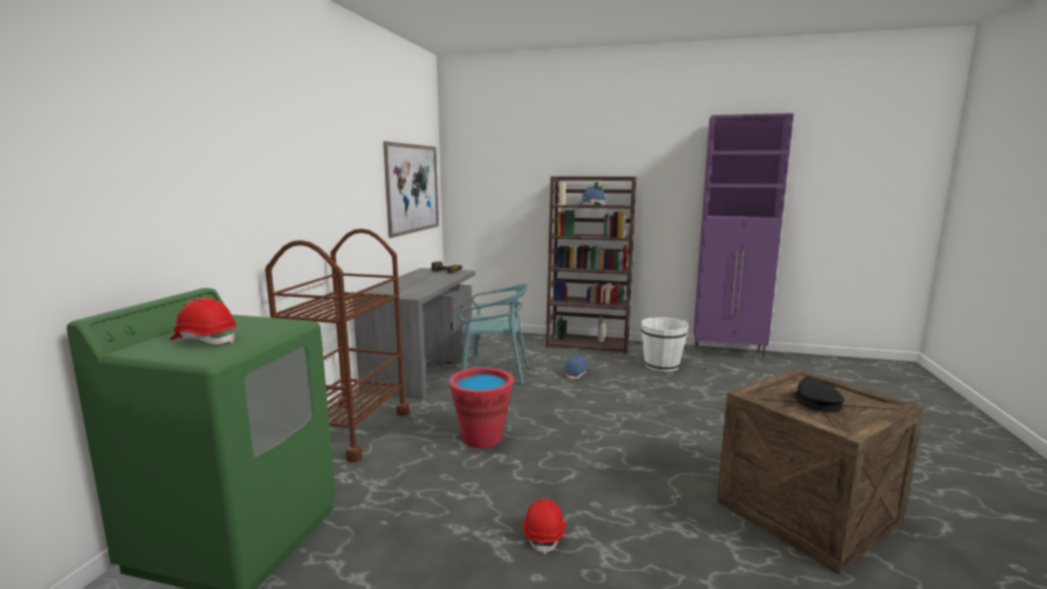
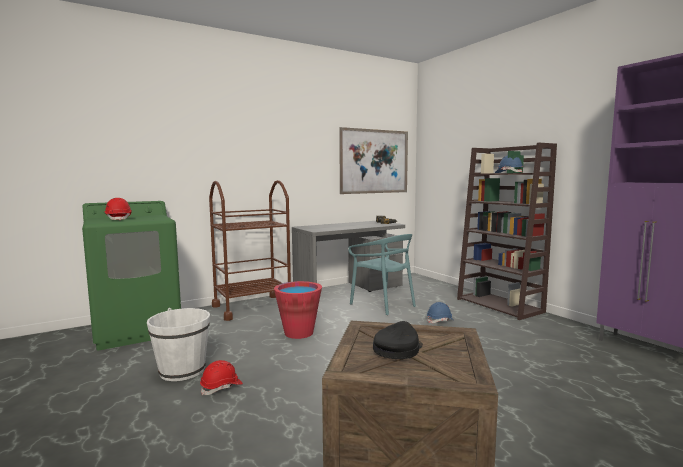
camera: 45 degrees right, 5 degrees down
white bucket [641,317,689,372] -> white bucket moved to [147,308,210,381]

